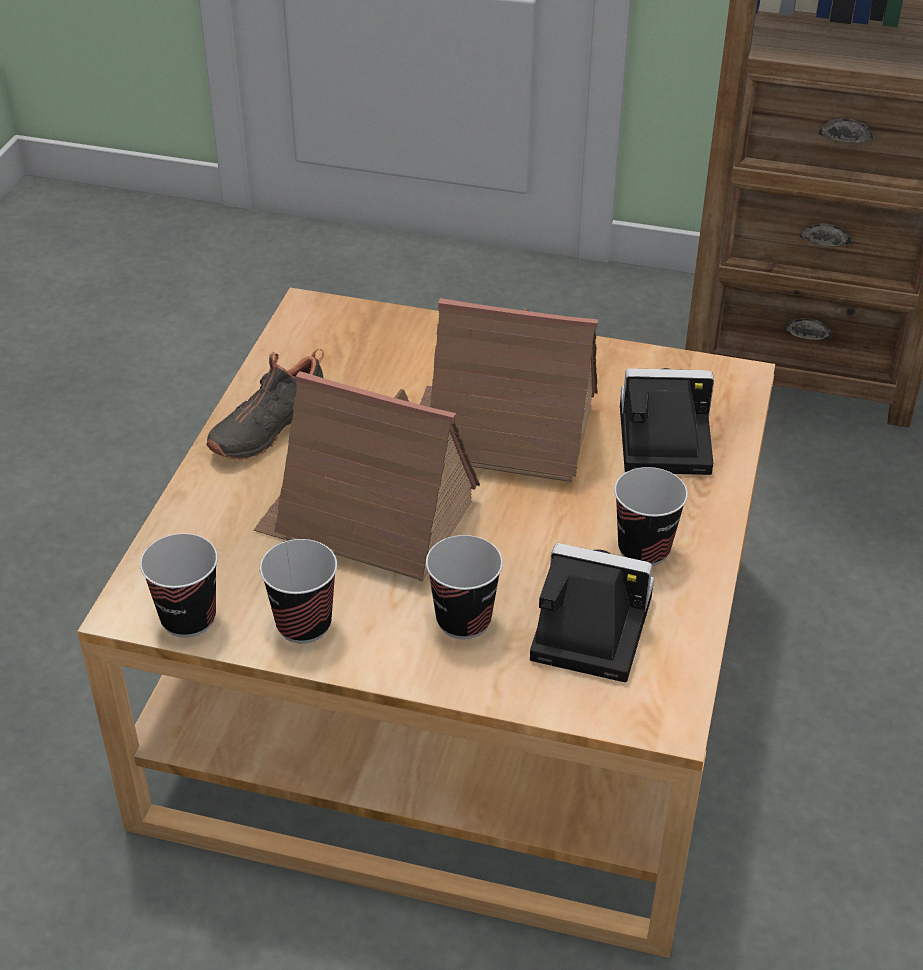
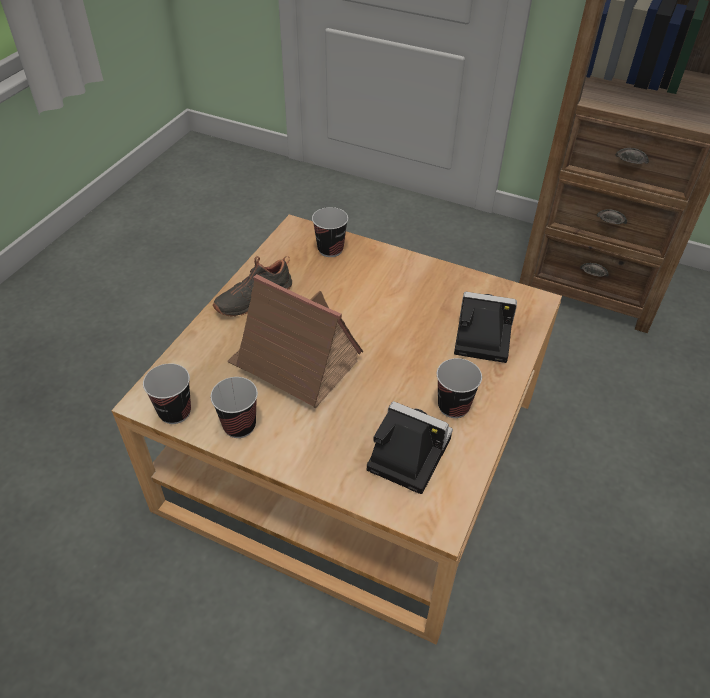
camera: 10 degrees right, 5 degrees up
toy house [420,298,598,483] -> none
cup [426,535,503,639] -> cup moved to [312,207,348,257]

